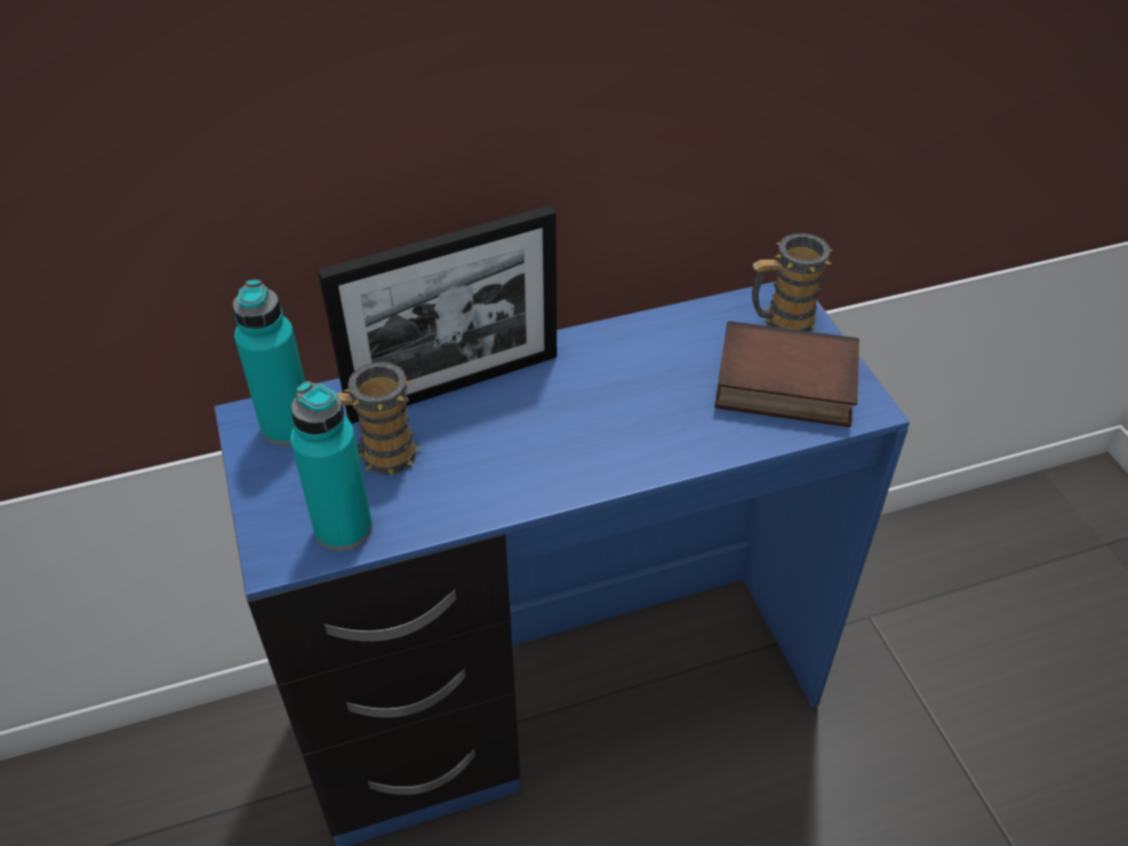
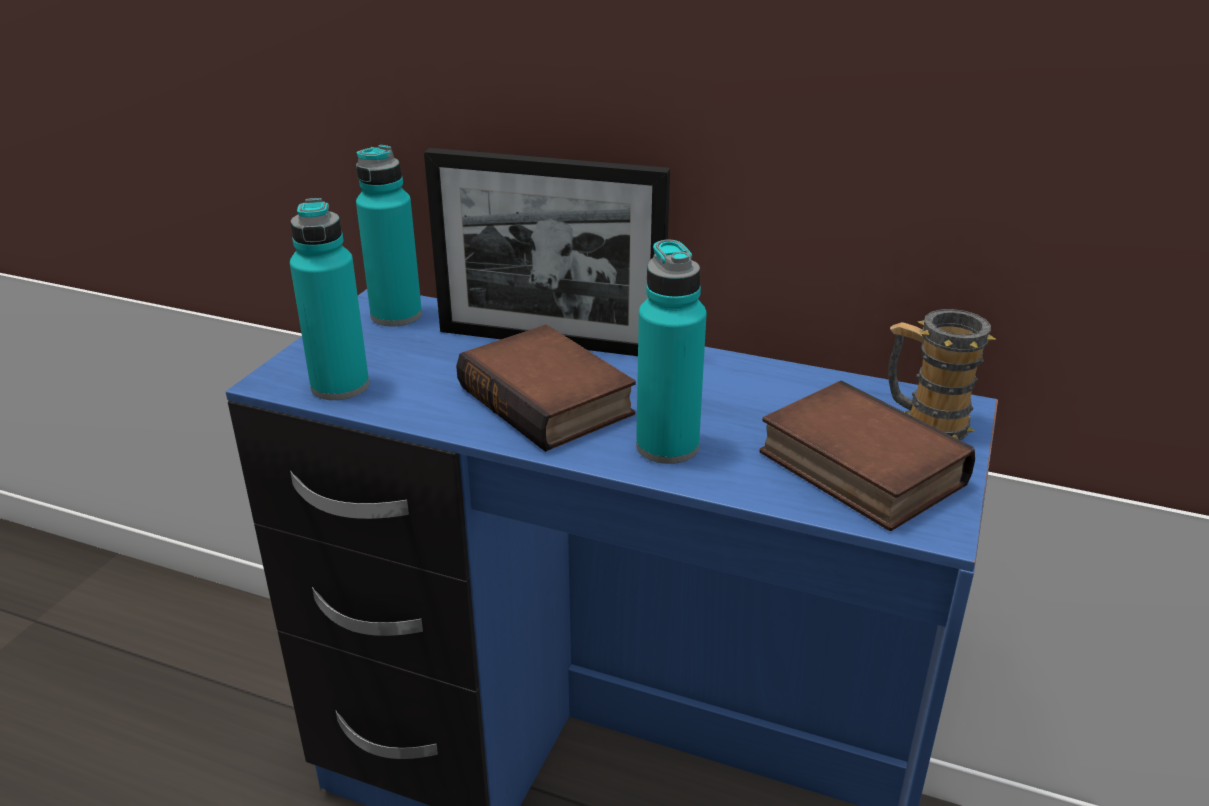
camera: 40 degrees right, 15 degrees down
mug [337,362,421,476] -> none
none -> book [456,325,636,452]
none -> turquoise bottle [636,239,707,464]

